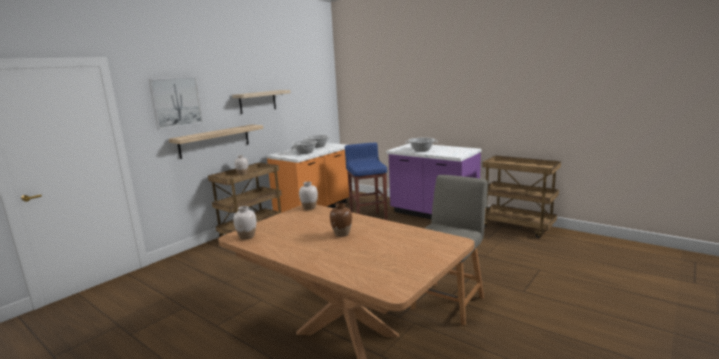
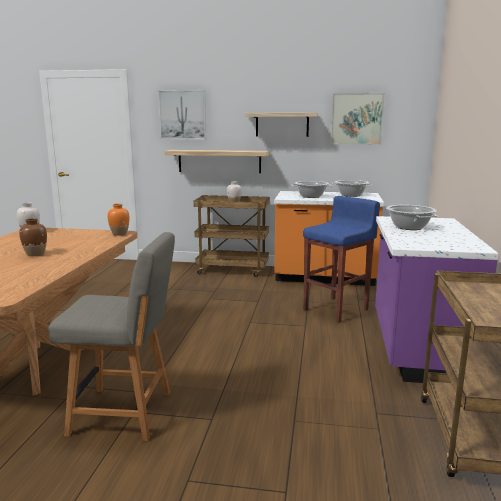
camera: 60 degrees right, 0 degrees up
white vase [299,182,318,210] -> orange vase [107,203,129,236]
none -> picture [331,93,385,145]

